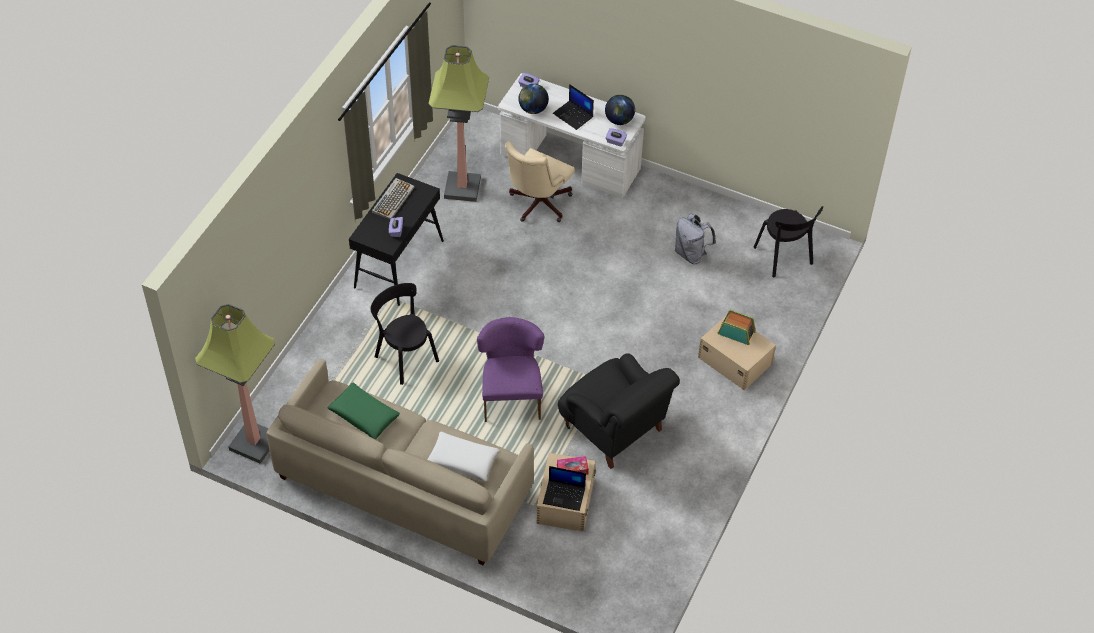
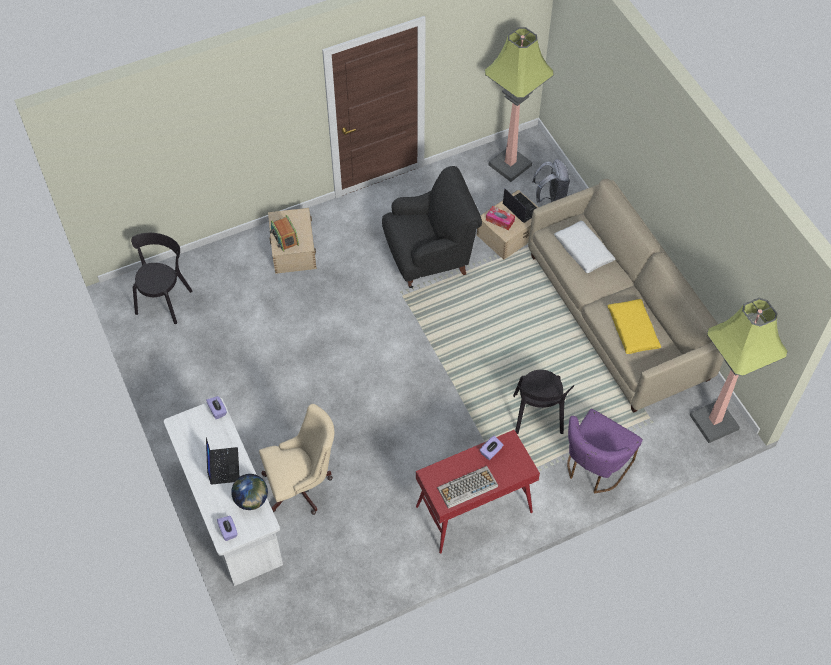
camera: 140 degrees left, 5 degrees up
green pillow [327,383,400,440] -> yellow pillow [608,299,661,354]
black console table [349,173,444,306] -> red console table [416,430,540,554]
floor lamp [428,45,489,202] -> floor lamp moved to [485,27,554,182]
purple chair [477,317,545,422] -> purple chair moved to [567,409,643,493]
black armchair [558,353,680,469] -> black armchair turned 75 degrees clockwise [382,166,482,288]
globe [605,95,635,125] -> none
grey backpack [675,214,716,264] -> grey backpack moved to [532,159,570,202]

